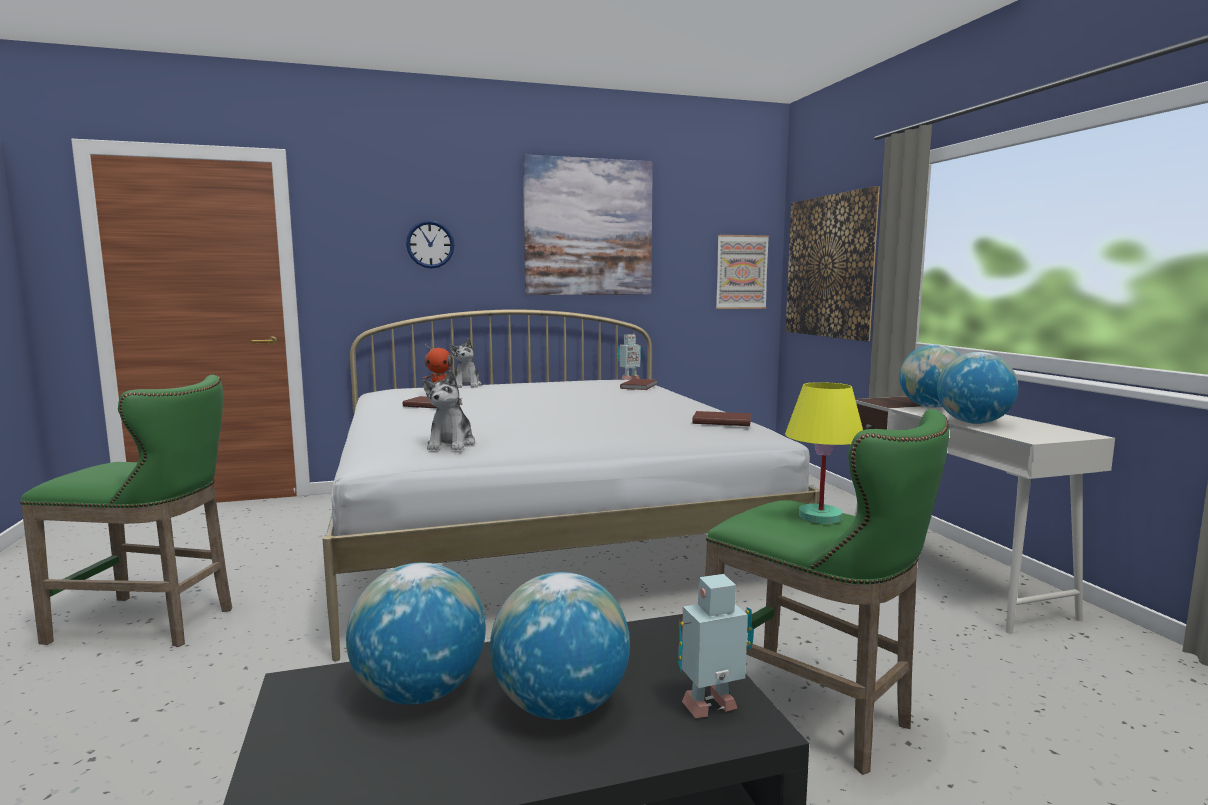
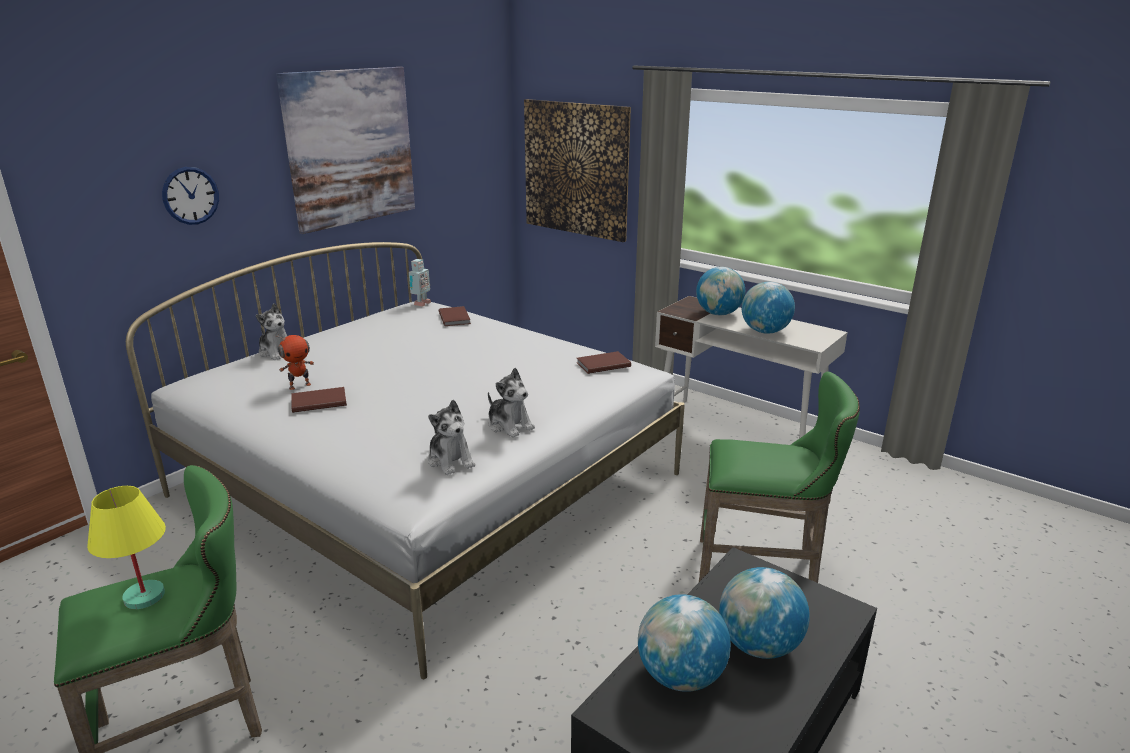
camera: 35 degrees left, 15 degrees up
toy robot [678,574,754,718] -> none
picture [716,235,769,309] -> none
yellow table lamp [785,382,863,524] -> yellow table lamp moved to [87,486,166,609]
none -> plush toy [488,368,535,438]

